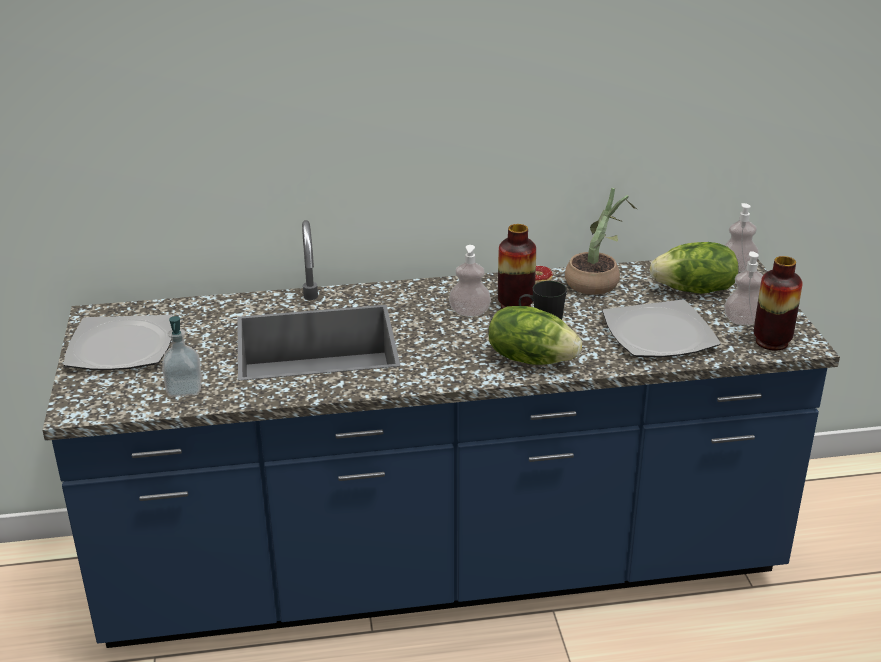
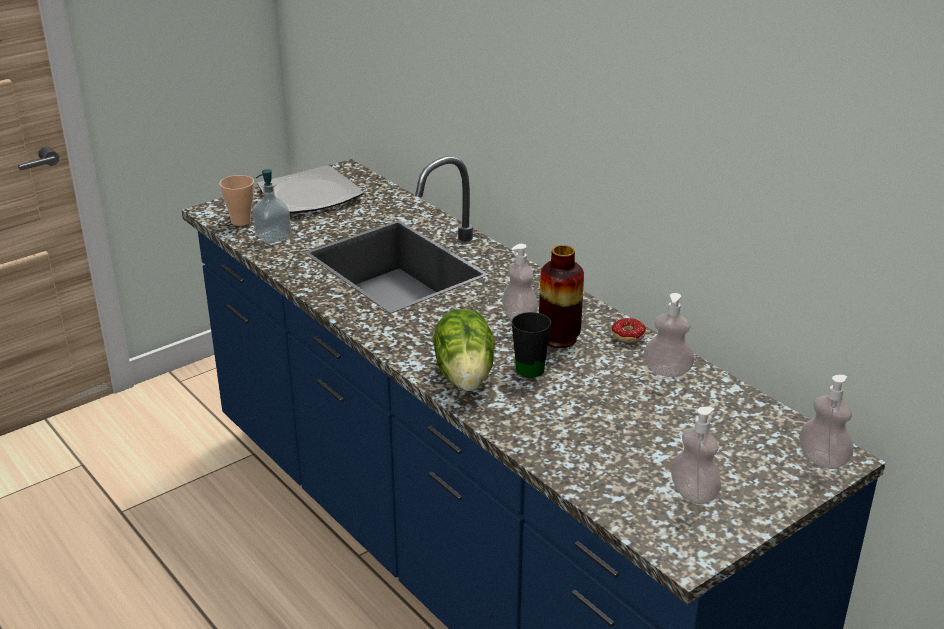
camera: 60 degrees right, 0 degrees up
potted plant [565,188,637,295] -> soap dispenser [644,293,695,377]
plate [602,300,721,357] -> none
lettuce [650,242,739,294] -> none
vase [754,256,802,351] -> none
none -> cup [219,175,254,226]

